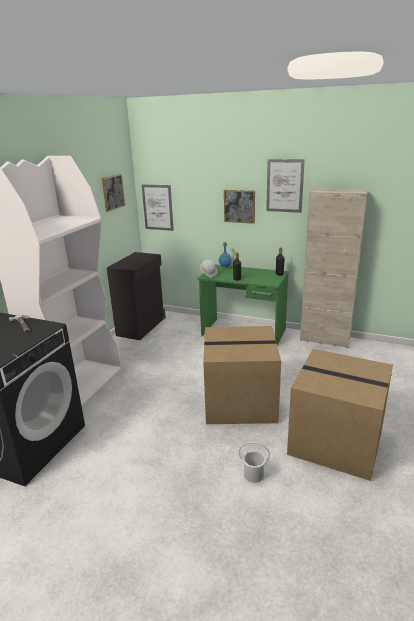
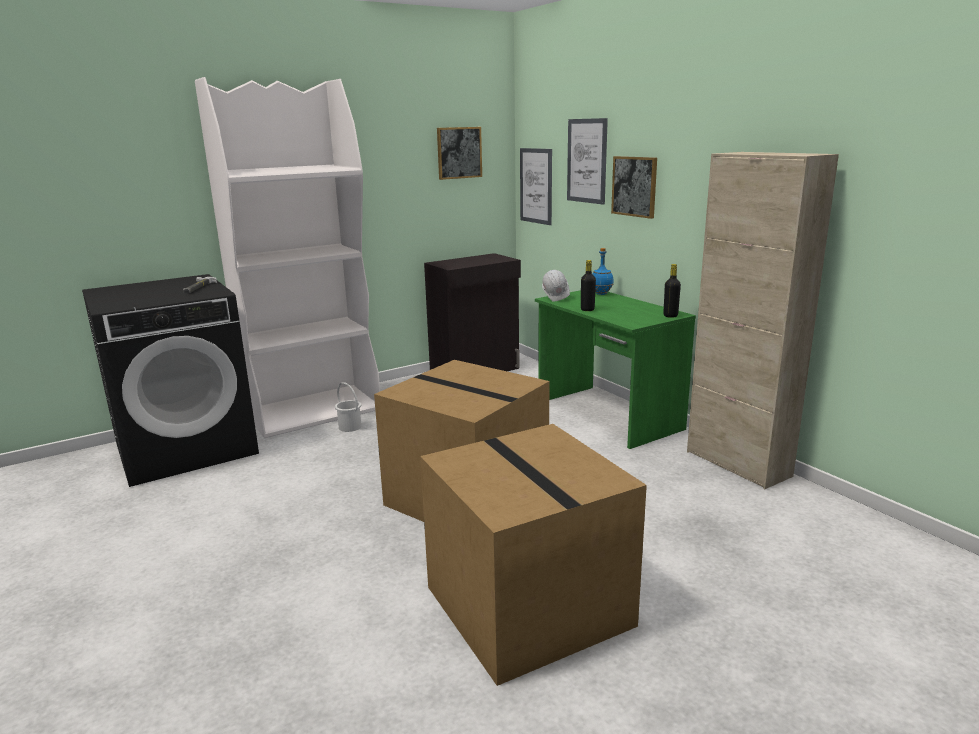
camera: 35 degrees right, 5 degrees down
white bucket [239,442,270,483] -> white bucket moved to [335,382,361,432]
picture [266,159,305,213] -> picture moved to [567,118,608,205]

